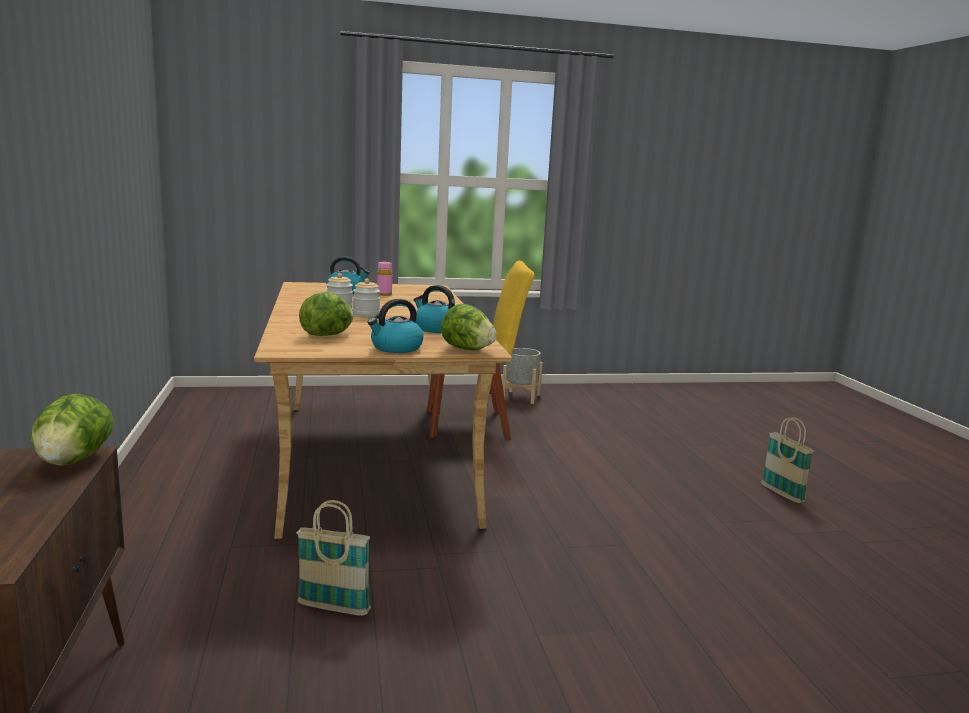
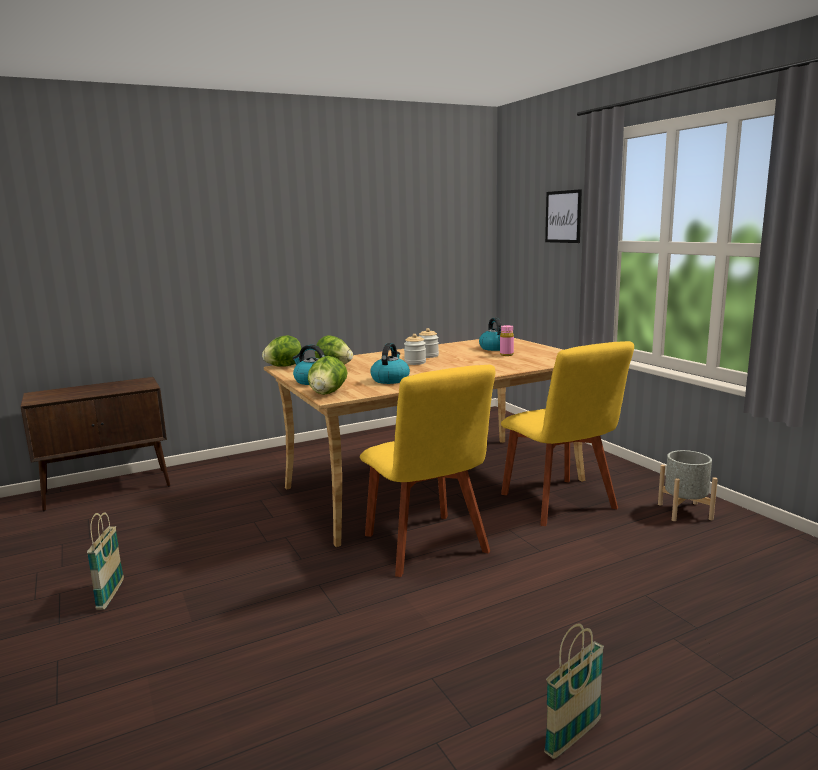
camera: 75 degrees right, 0 degrees up
lettuce [31,394,114,466] -> lettuce moved to [262,336,302,367]
basket [296,500,371,616] -> basket moved to [87,512,124,610]
none -> yellow chair [360,365,495,577]
none -> picture [545,189,582,243]

